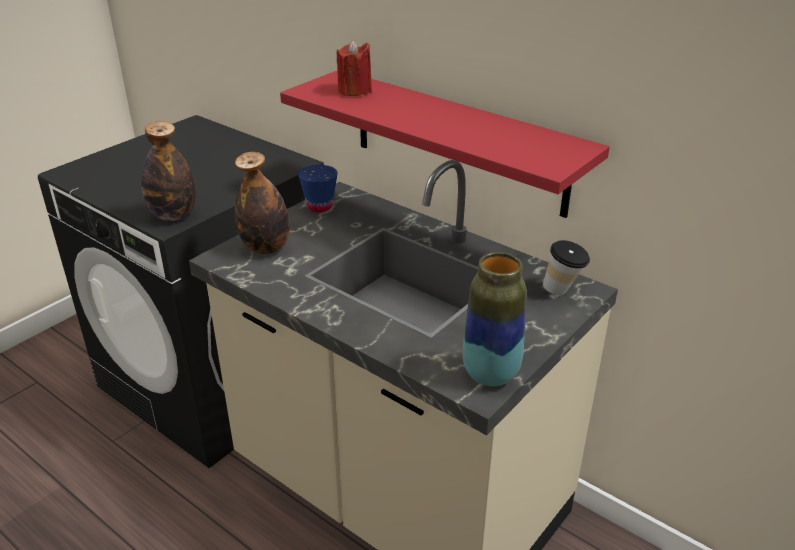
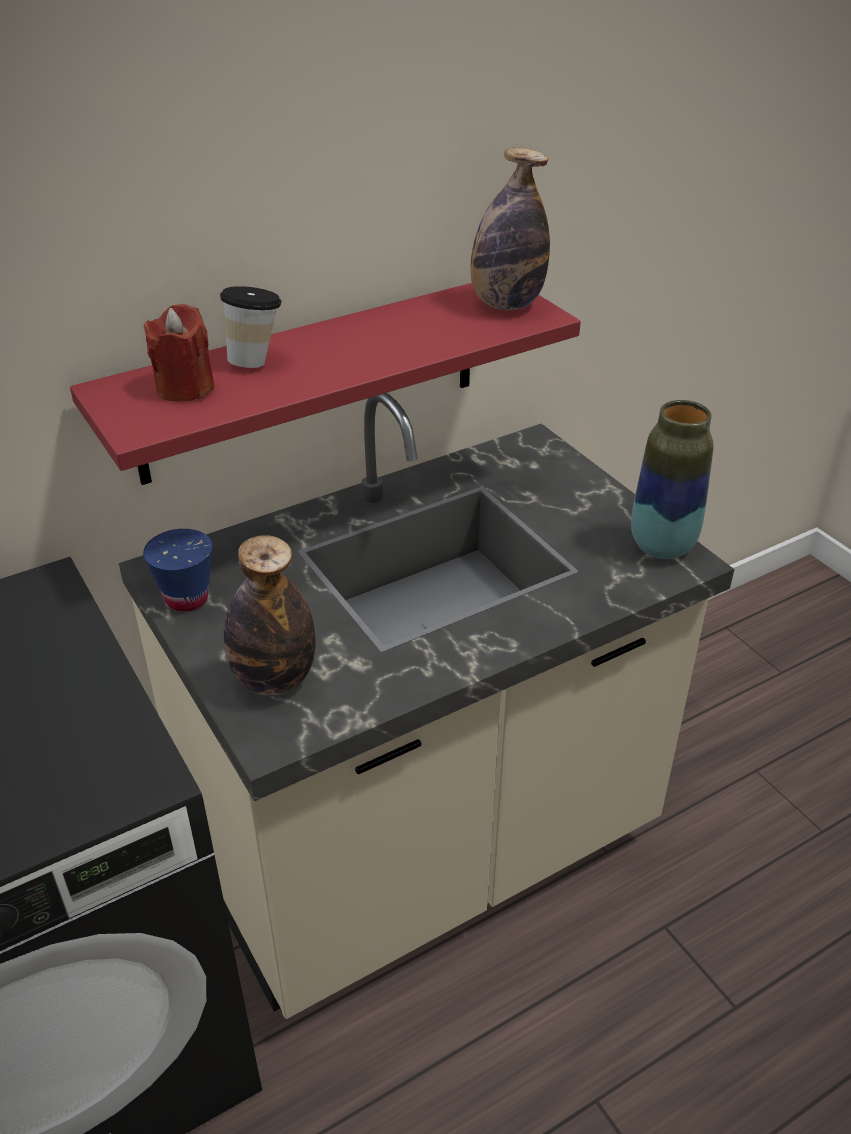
camera: 70 degrees left, 5 degrees up
bottle [141,121,196,221] -> bottle moved to [471,148,550,311]
cup [543,240,590,295] -> cup moved to [220,286,282,368]

